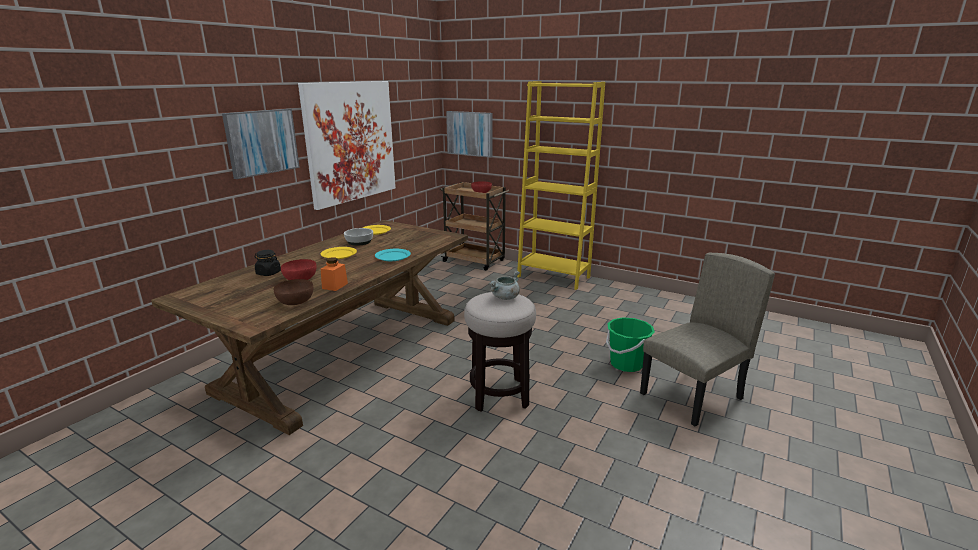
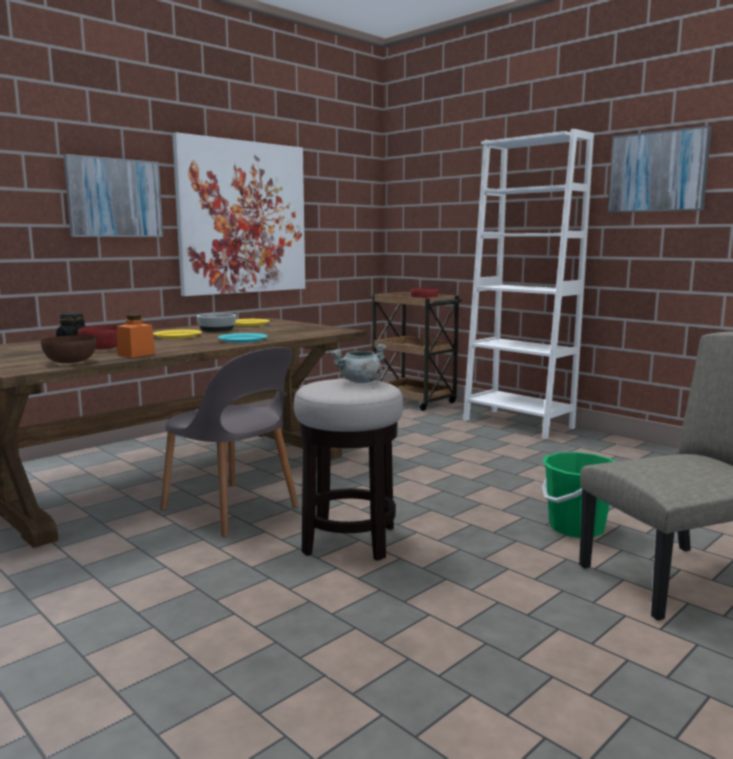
camera: 15 degrees right, 10 degrees down
picture [446,111,493,157] -> picture moved to [607,126,712,213]
yellow bookcase [517,81,605,290] -> white bookcase [463,129,594,439]
none -> grey chair [161,347,299,537]

